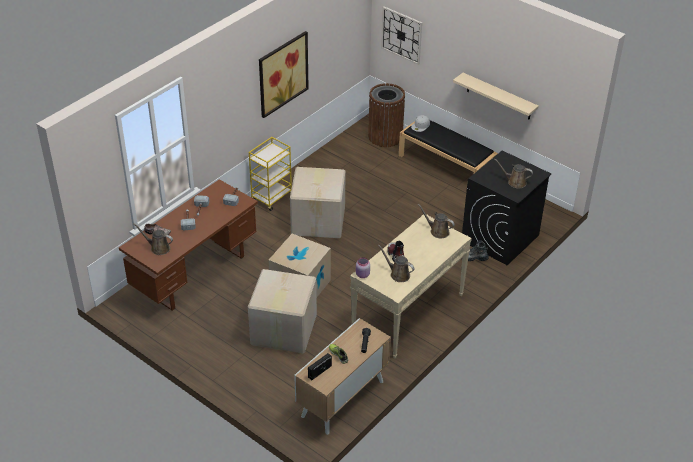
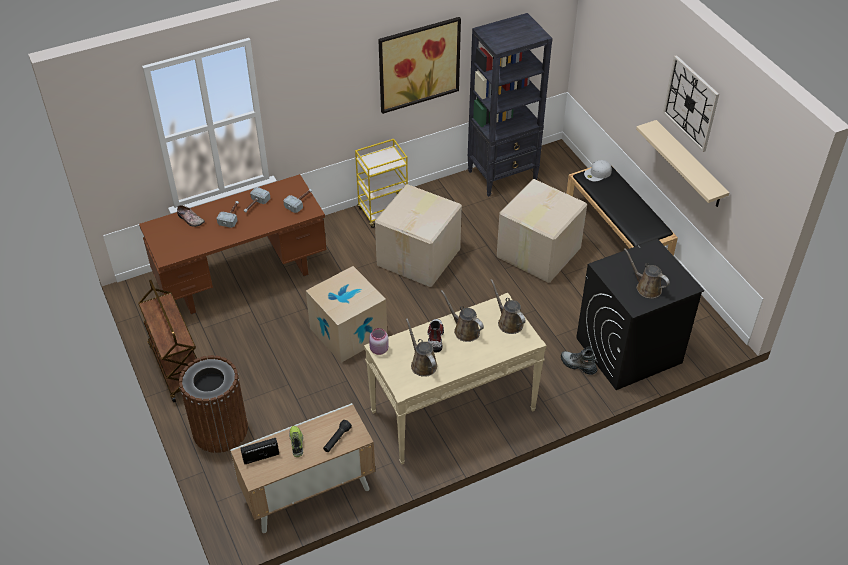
camera: 25 degrees right, 5 degrees up
brown watering can [133,224,173,255] -> brown watering can moved to [441,290,484,342]
cardboard box [248,269,317,353] -> cardboard box moved to [497,179,587,283]
brown trash can [368,83,405,147] -> brown trash can moved to [179,355,248,453]
wall clock [381,6,422,65] -> wall clock moved to [663,55,719,152]
none -> brown cart [138,280,197,403]
none -> black bookcase [468,13,553,197]

